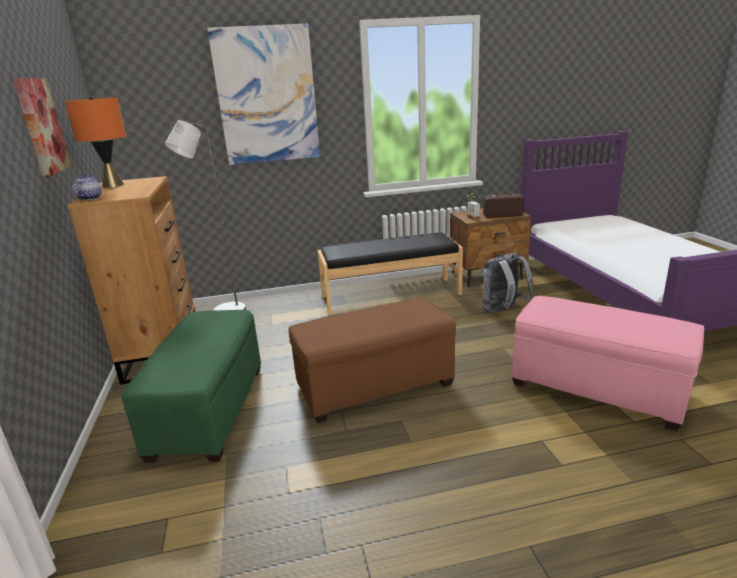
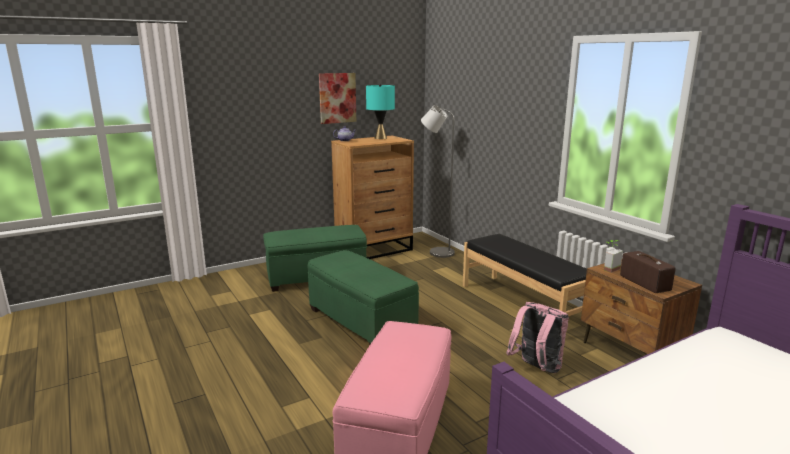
camera: 70 degrees right, 5 degrees down
orange table lamp [65,96,126,188] -> turquoise table lamp [366,84,395,139]
picture [207,24,320,165] -> none
brown ottoman [289,297,456,423] -> green ottoman [307,250,419,345]
grey backpack [482,253,535,313] -> pink backpack [506,302,569,373]

